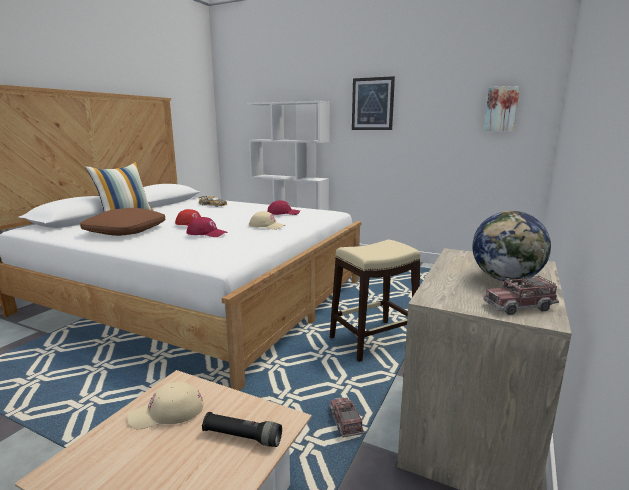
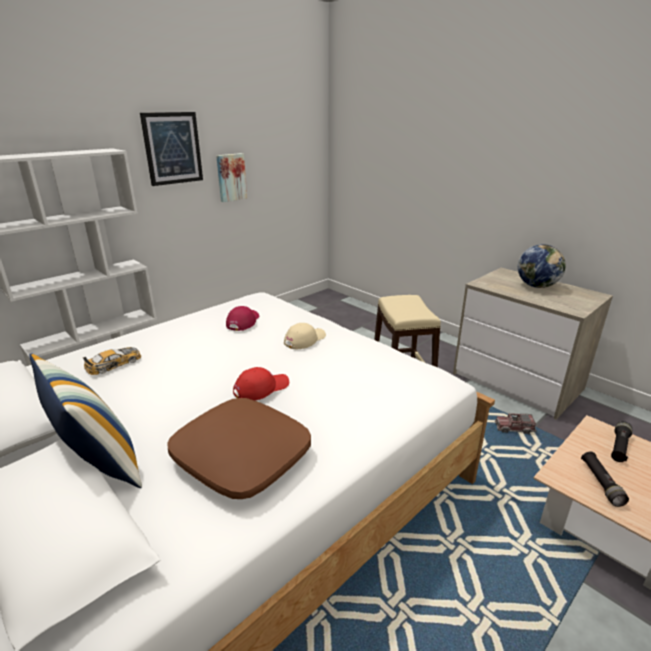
camera: 70 degrees left, 10 degrees up
beige cap [127,382,203,429] -> black flashlight [581,451,629,507]
red cap [186,217,228,237] -> none
toy truck [483,276,559,315] -> none
picture [484,86,520,131] -> picture moved to [216,153,247,202]

